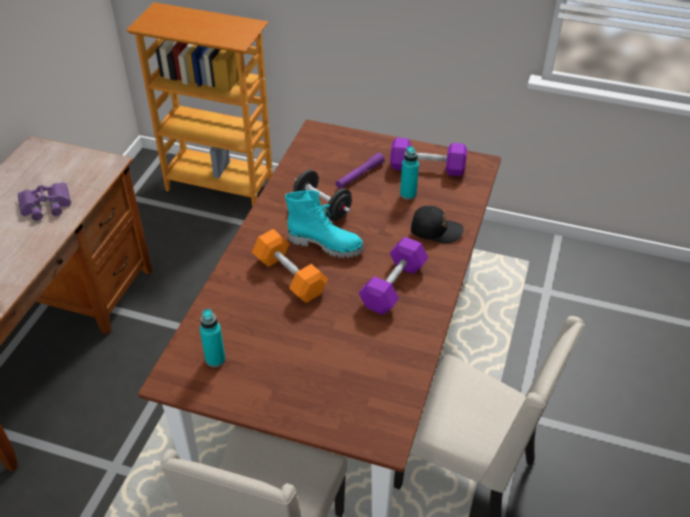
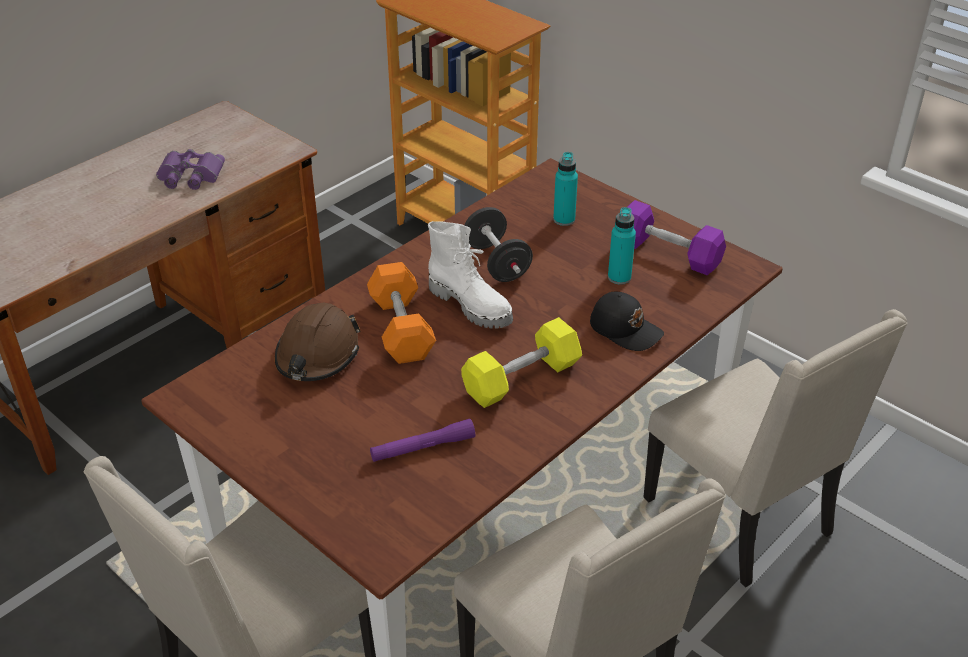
camera: 25 degrees right, 5 degrees down
turquoise bottle [200,309,226,367] -> turquoise bottle moved to [553,152,578,226]
turquoise boot [285,190,364,258] -> white boot [428,221,513,329]
purple flashlight [336,153,385,189] -> purple flashlight moved to [370,419,475,462]
purple dumbbell [358,237,428,315] -> yellow dumbbell [461,317,582,408]
none -> brown hard hat [275,303,361,381]
none -> beige chair [643,309,907,588]

